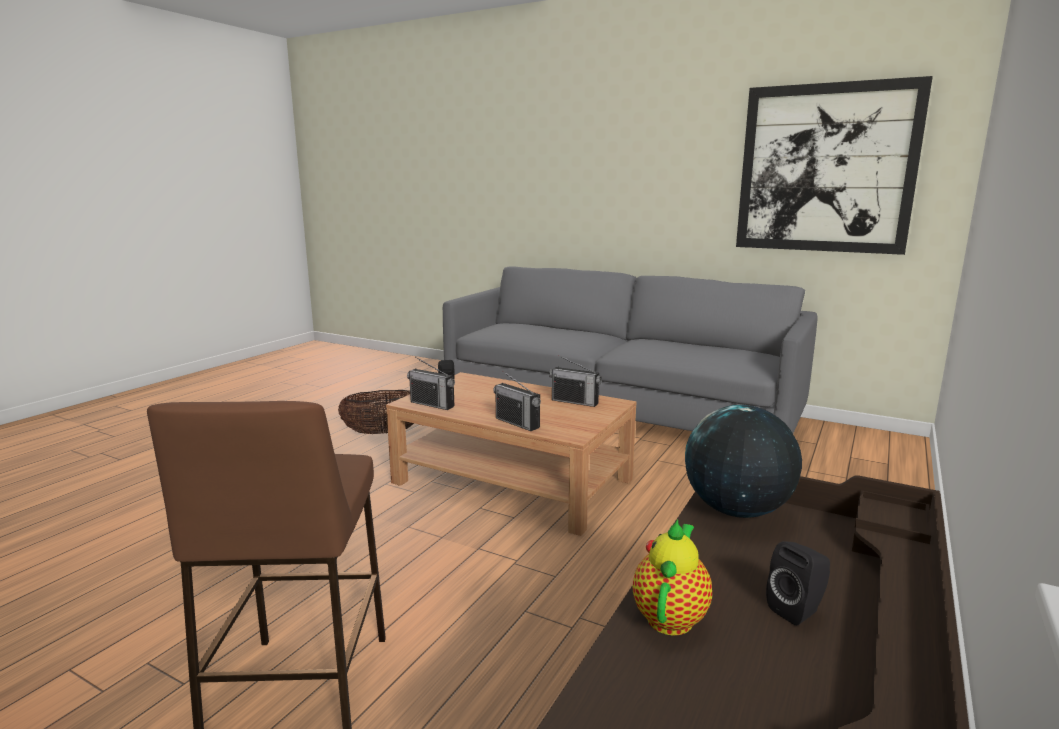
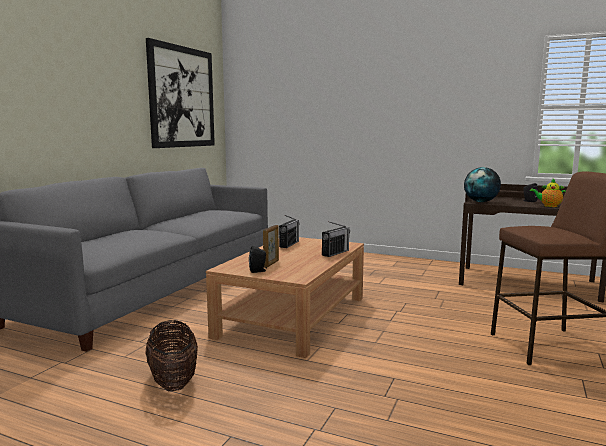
camera: 95 degrees left, 5 degrees down
radio [407,357,455,410] -> none
none -> picture frame [263,225,279,268]

